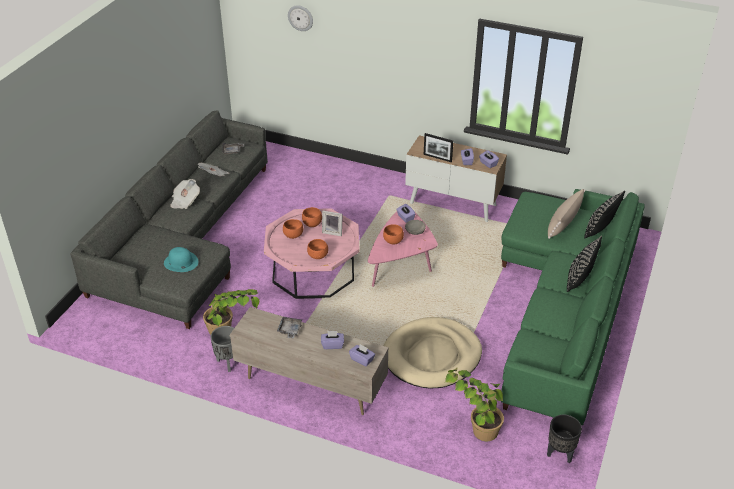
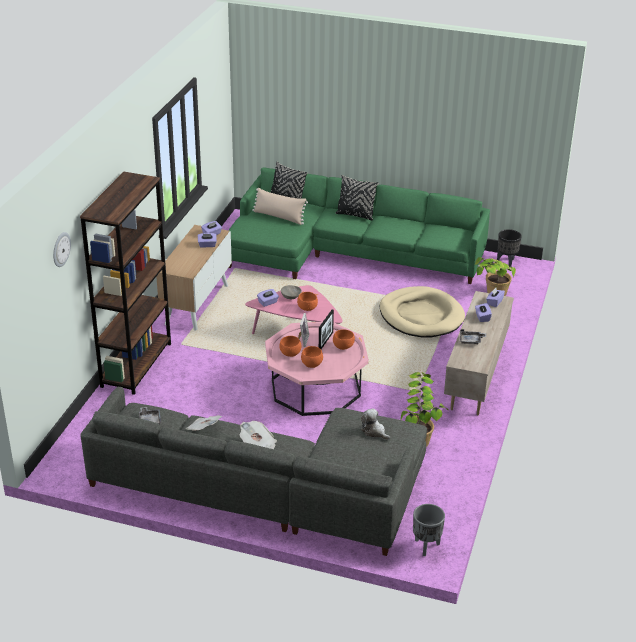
camera: 95 degrees left, 5 degrees down
turquoise hat [164,247,198,272] -> plush toy [361,408,390,440]
grey planter [210,326,234,372] -> grey planter moved to [413,504,445,556]
picture frame [424,133,453,162] -> picture frame moved to [319,310,334,349]
none -> brown bookcase [80,172,171,395]

